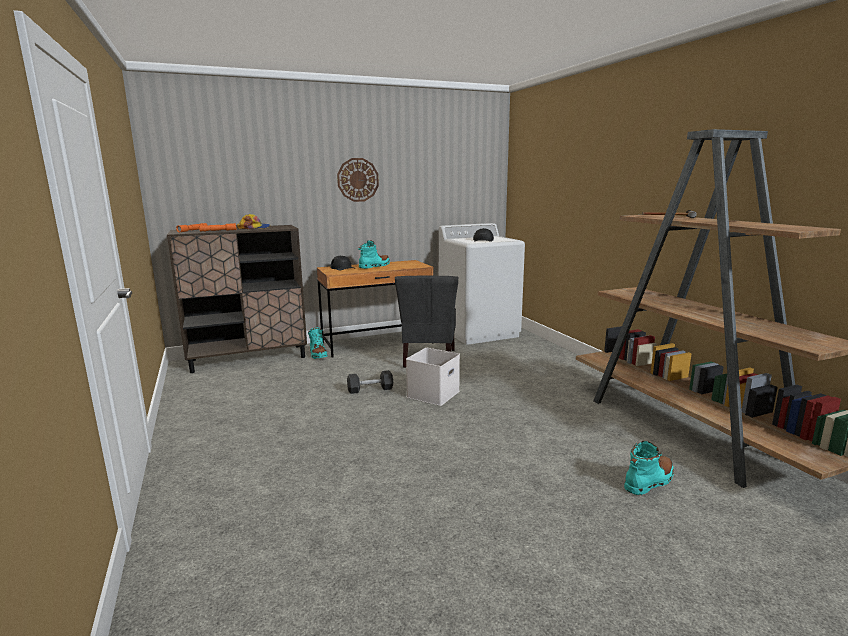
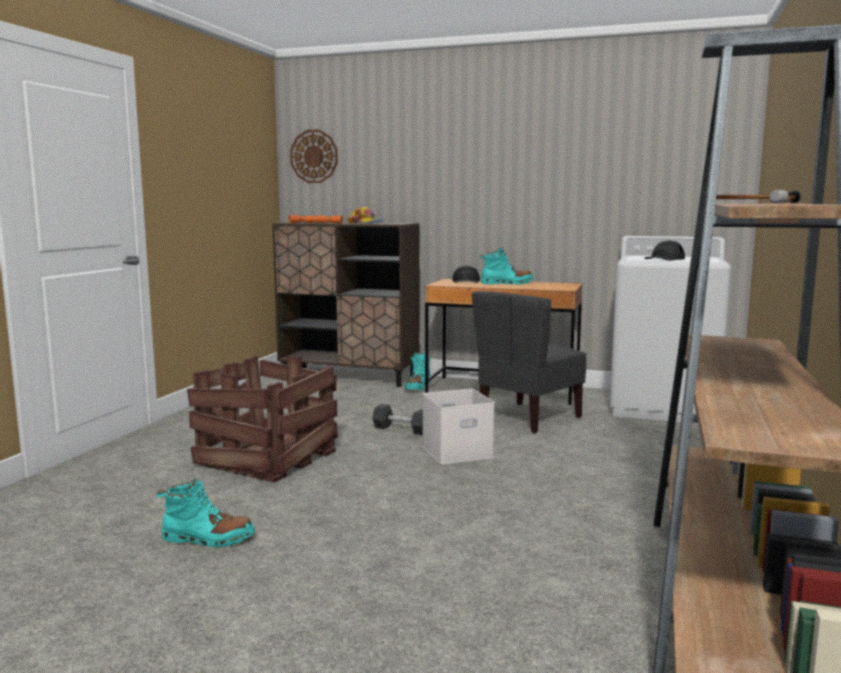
camera: 40 degrees right, 5 degrees down
wall clock [337,158,379,202] -> wall clock moved to [290,130,338,183]
turquoise boot [624,441,674,495] -> turquoise boot moved to [156,478,255,547]
none -> crate [187,356,338,483]

